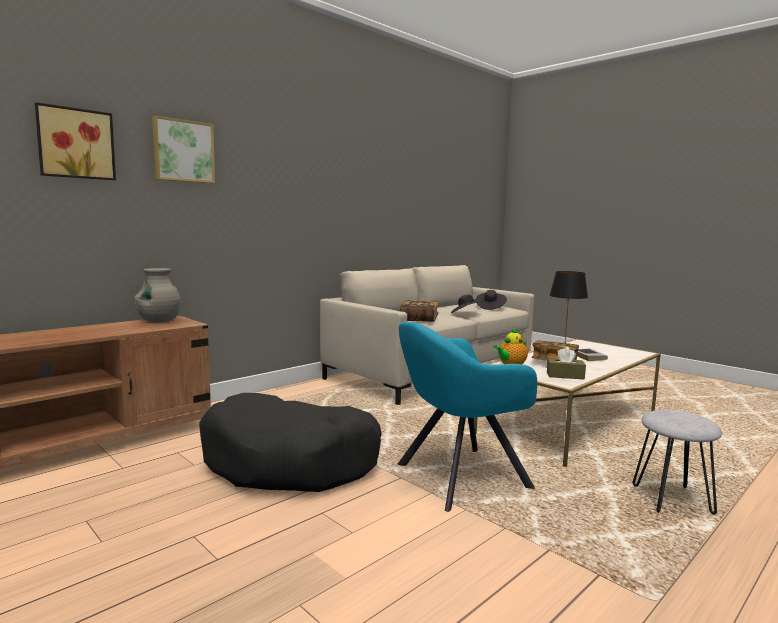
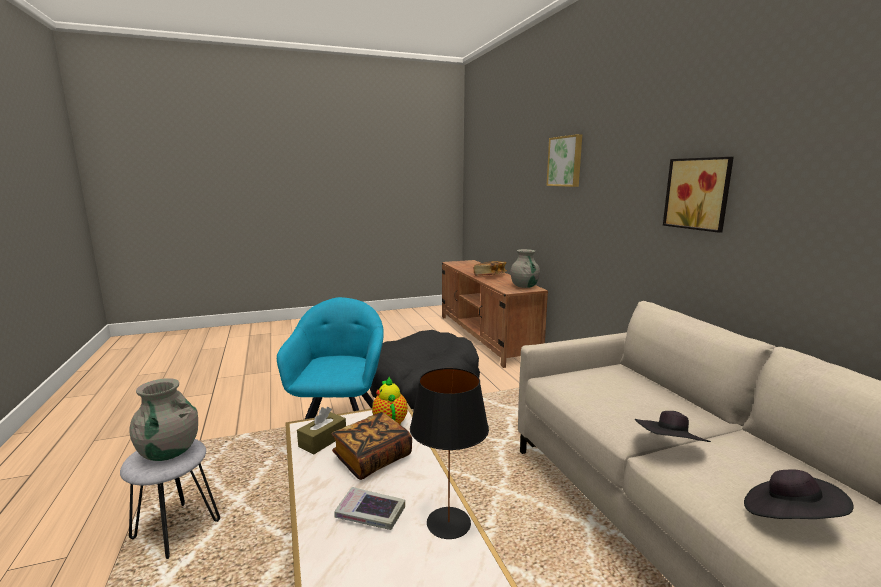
camera: 115 degrees right, 5 degrees up
picture [35,102,116,180] -> picture moved to [663,157,734,233]
book [400,300,439,322] -> book moved to [474,261,507,276]
none -> grey vase [129,378,198,461]

